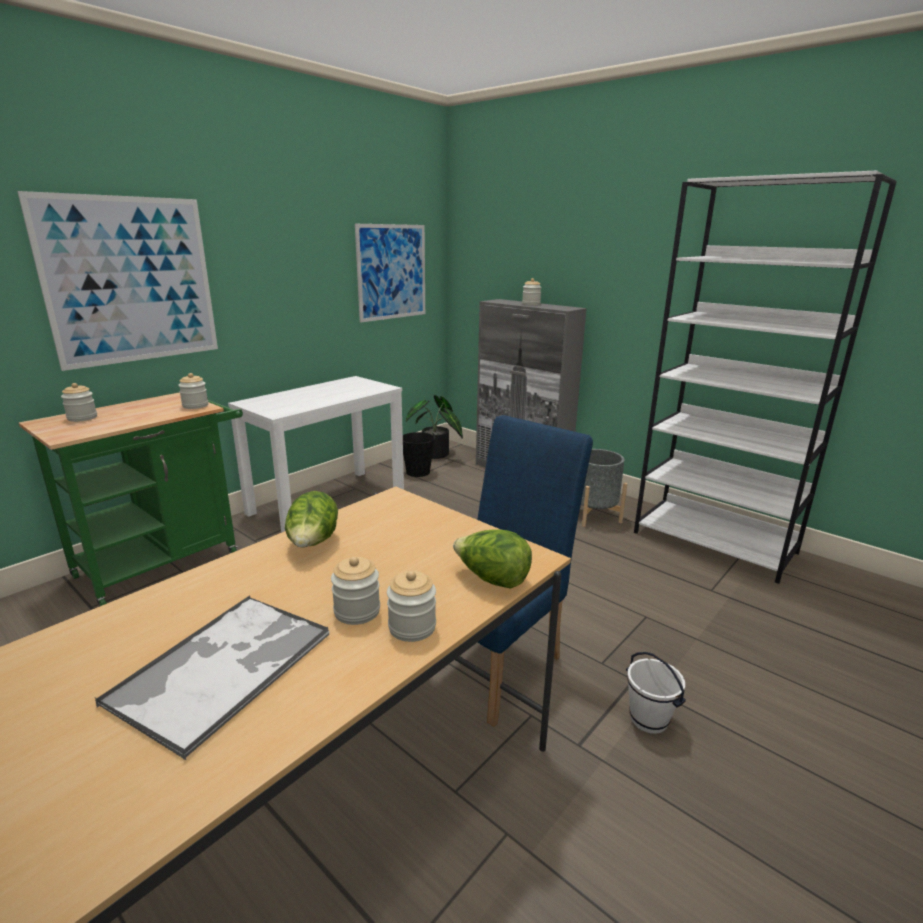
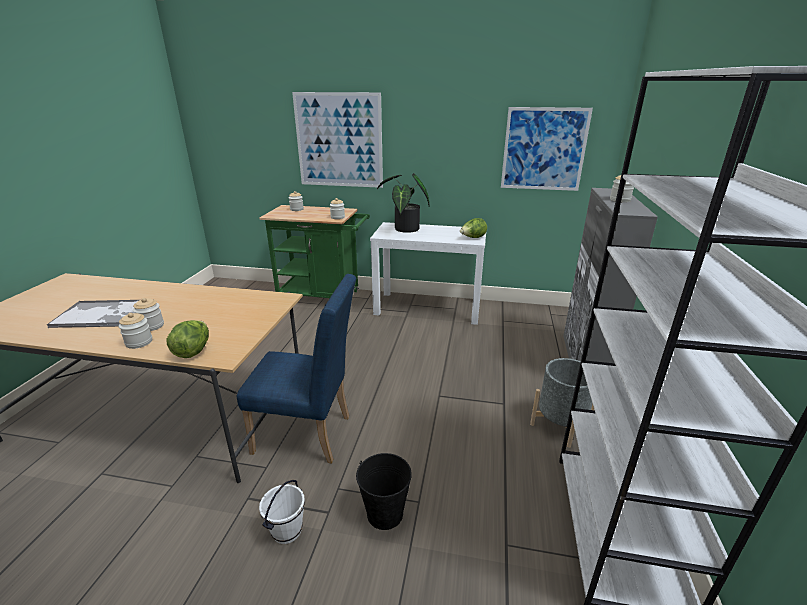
camera: 60 degrees right, 5 degrees up
lettuce [285,491,338,548] -> lettuce moved to [460,218,487,238]
black bucket [403,432,435,477] -> black bucket moved to [356,453,412,530]
potted plant [406,395,463,459] -> potted plant moved to [377,173,429,233]

